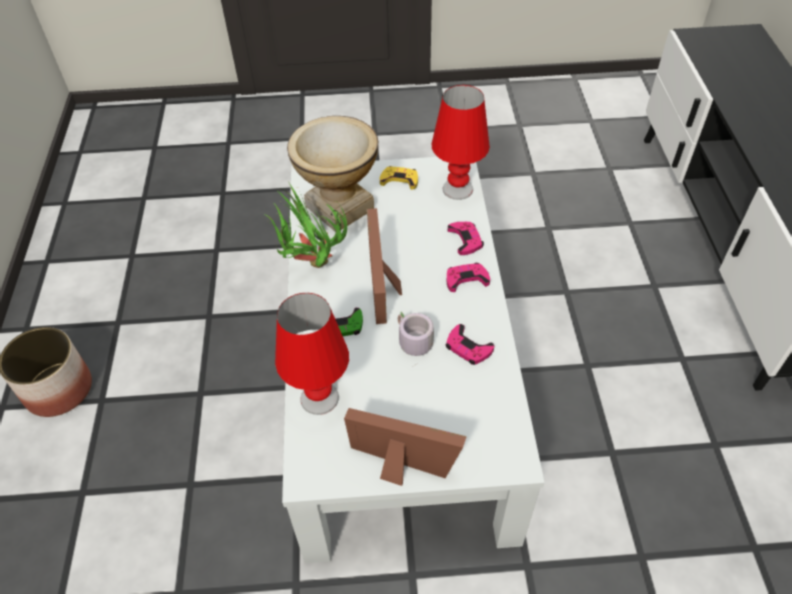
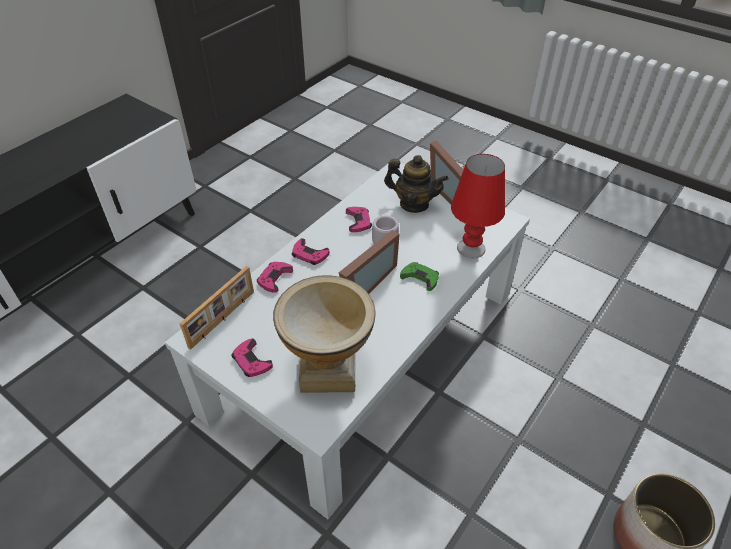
camera: 140 degrees left, 5 degrees down
potted plant [264,183,347,268] -> none
yellow game controller [380,166,418,190] -> pink game controller [232,338,273,377]
red table lamp [432,85,490,200] -> picture frame [179,266,254,350]
none -> teapot [384,155,449,213]

